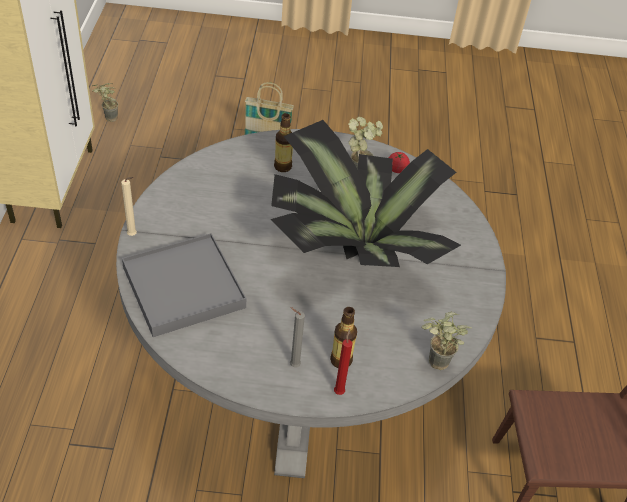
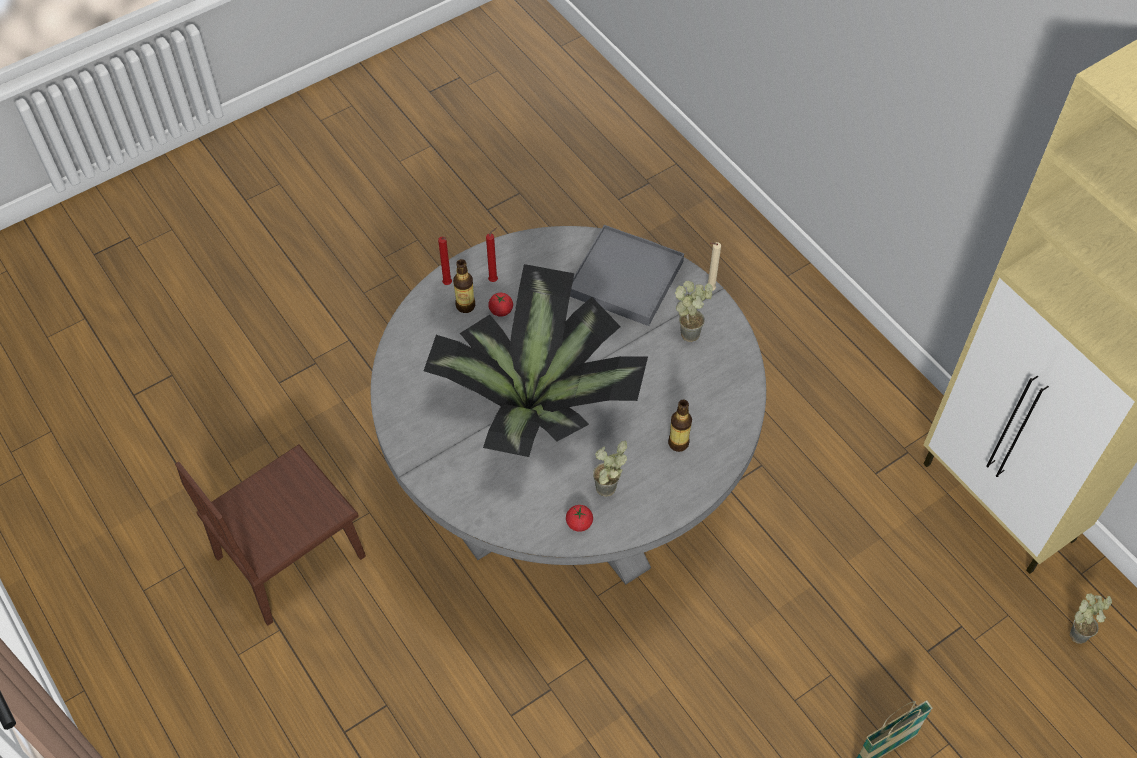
camera: 145 degrees right, 10 degrees up
grey candle [290,307,305,367] -> red candle [486,228,498,282]
potted plant [422,312,472,370] -> potted plant moved to [675,281,713,342]
none -> tomato [488,293,513,317]

